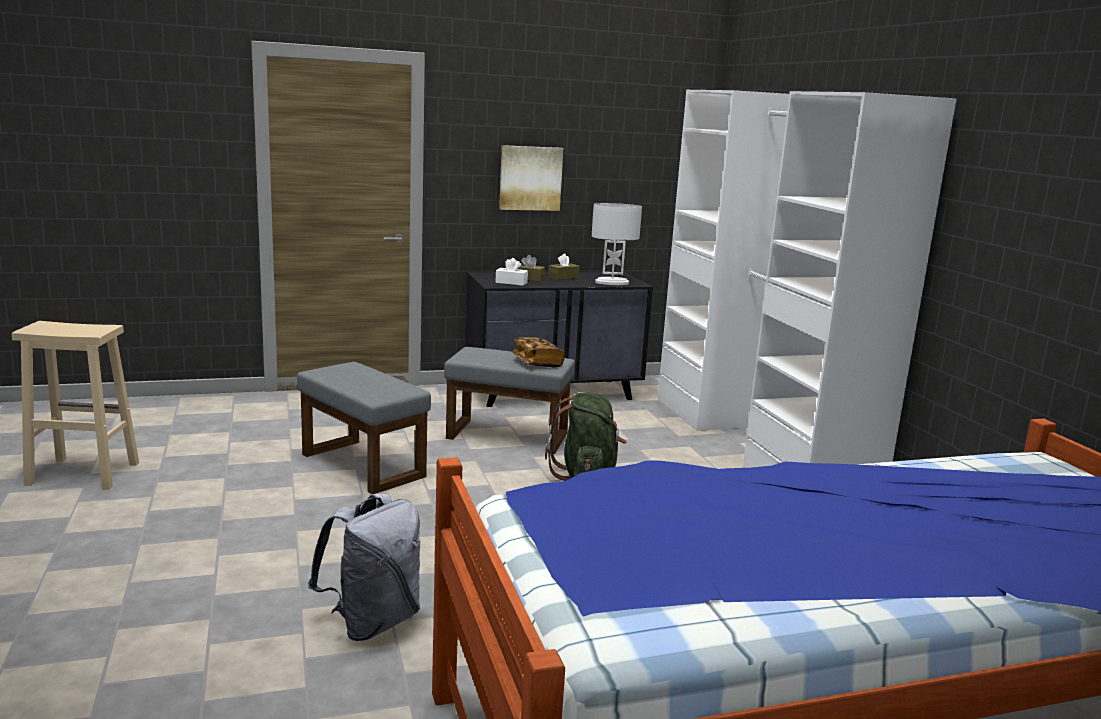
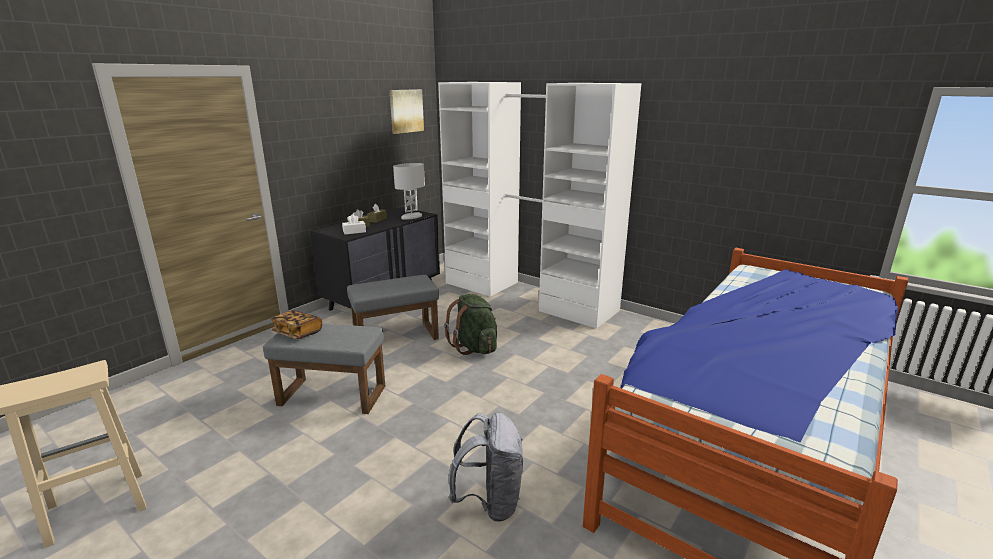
camera: 35 degrees left, 5 degrees up
picture [499,145,563,211] -> picture moved to [390,89,424,134]
book [512,337,565,367] -> book moved to [271,310,322,339]

